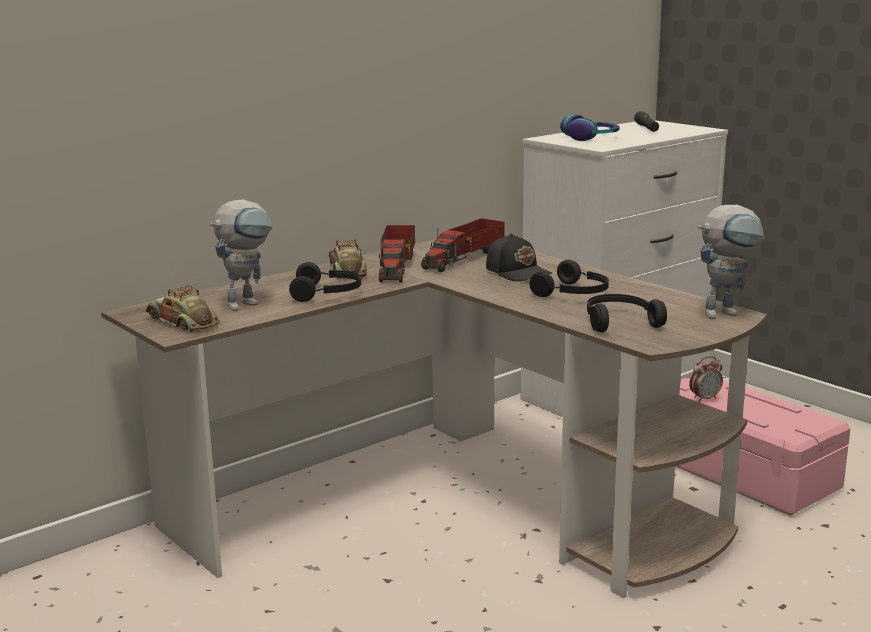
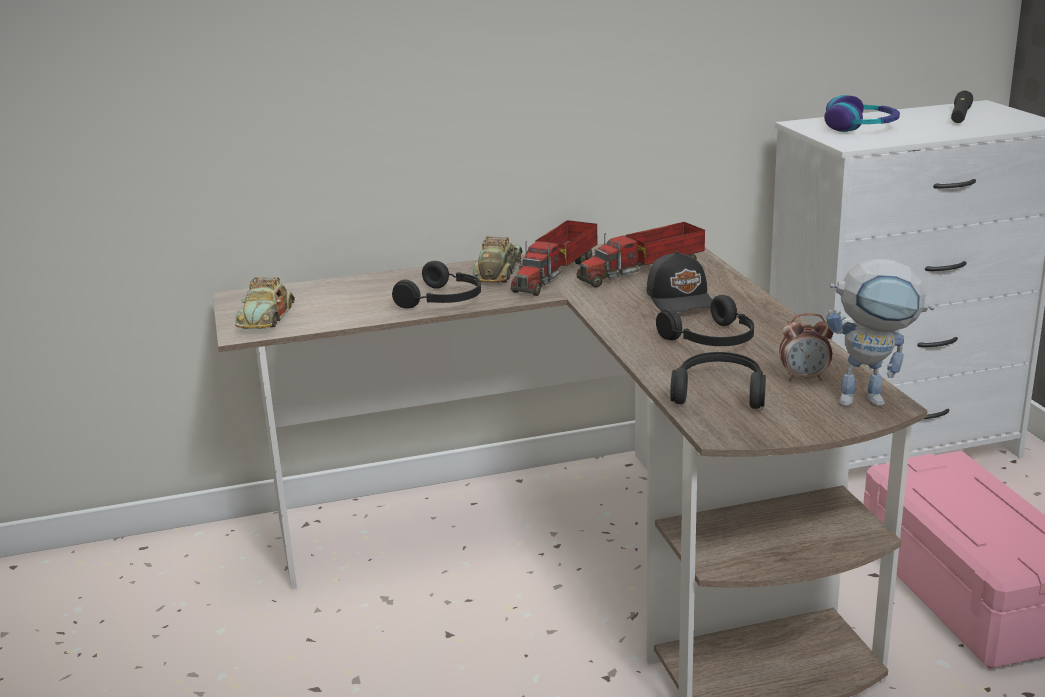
camera: 25 degrees right, 5 degrees up
toy car [145,285,220,332] -> toy car turned 150 degrees counterclockwise [235,277,295,329]
toy robot [210,199,272,311] -> none
alarm clock [689,356,723,402] -> alarm clock moved to [779,313,833,381]

